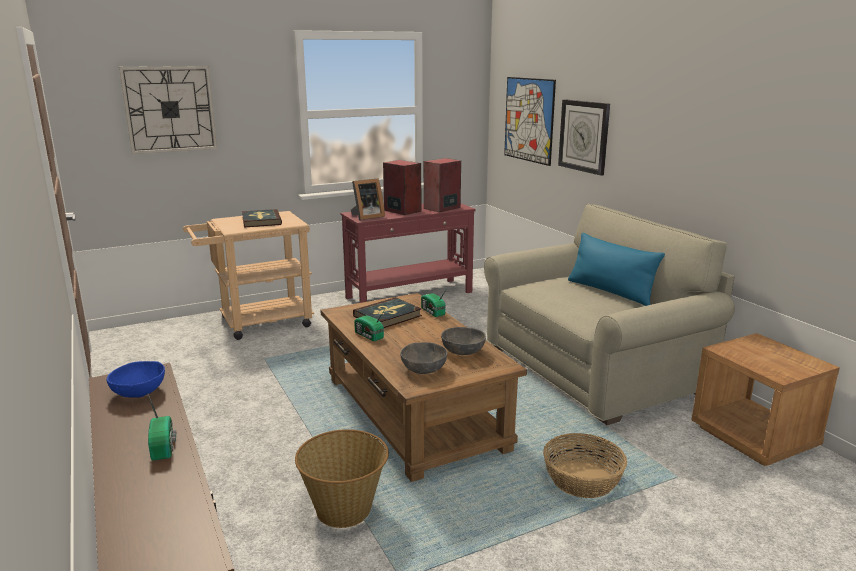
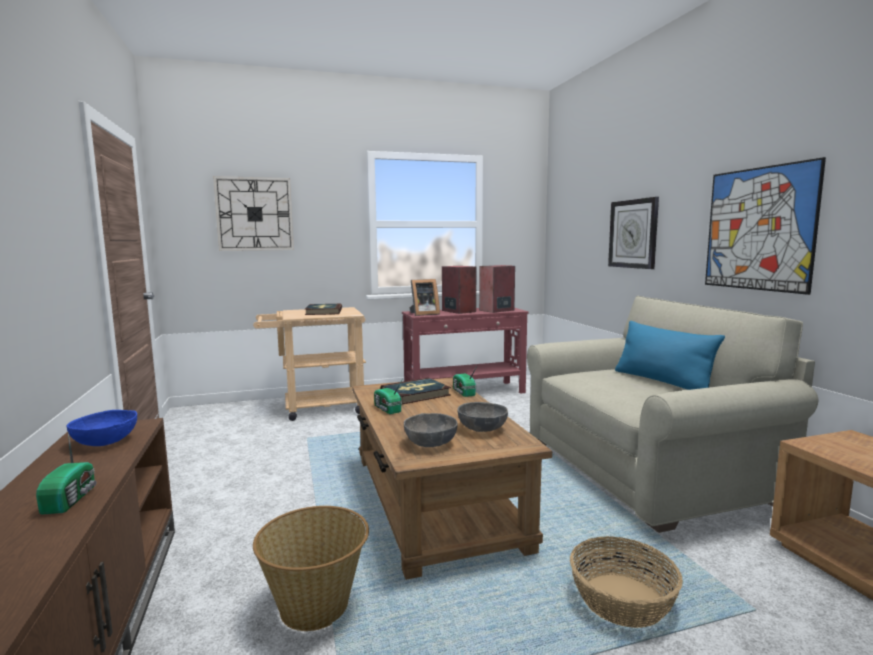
camera: 10 degrees right, 10 degrees down
picture [504,77,556,166] -> picture moved to [705,157,826,295]

